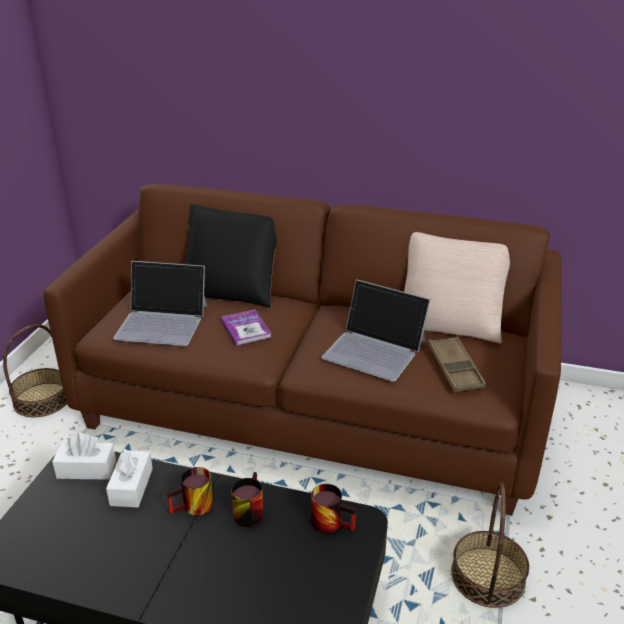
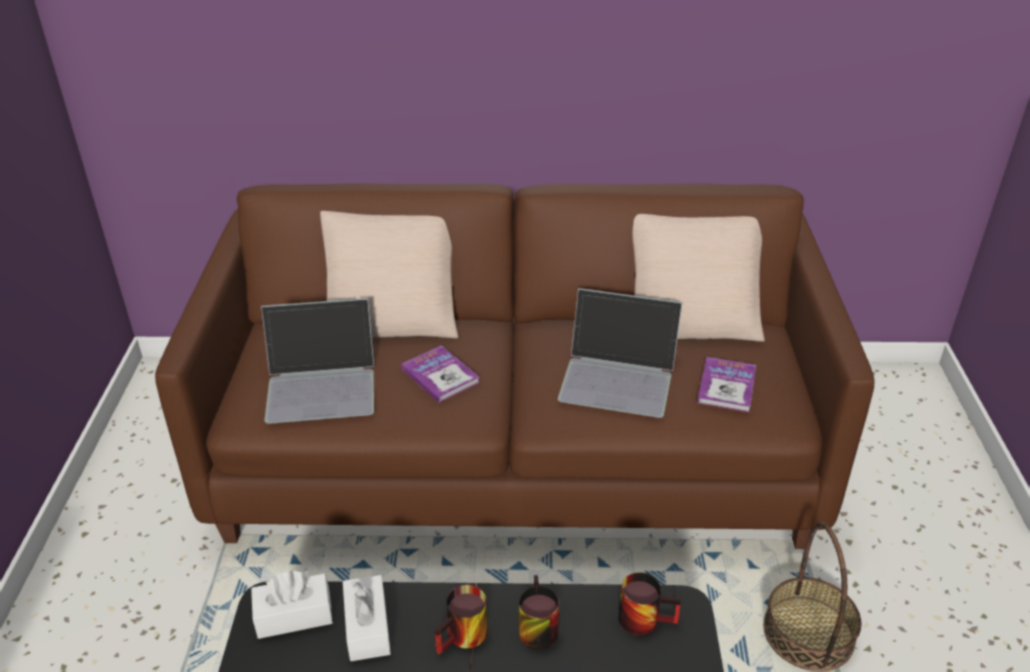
camera: 15 degrees left, 5 degrees up
basket [3,324,67,417] -> none
black pillow [185,204,276,307] -> beige pillow [320,211,459,338]
brown tray [428,337,486,392] -> book [697,357,756,412]

